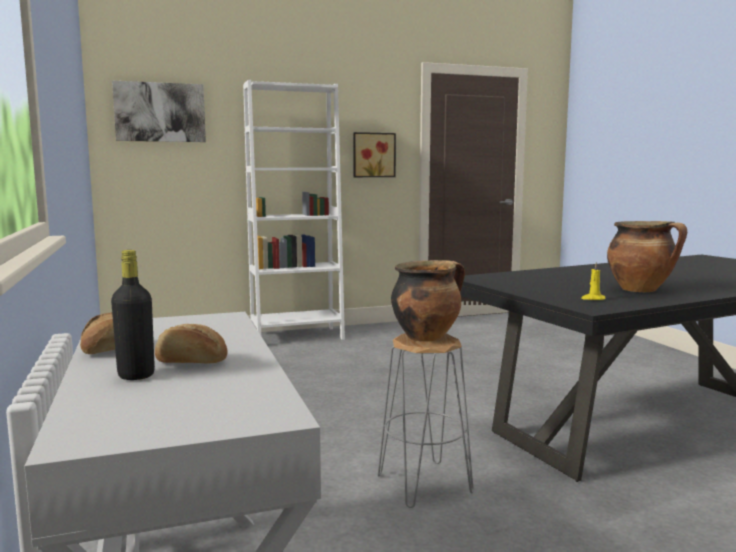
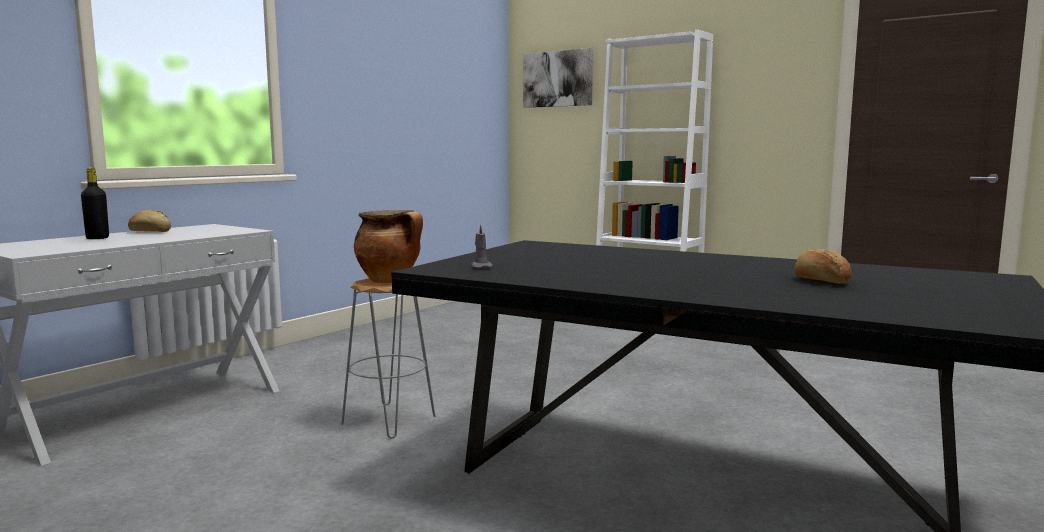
camera: 55 degrees right, 0 degrees up
bread [155,324,228,363] -> bread moved to [794,249,852,284]
picture [353,132,396,177] -> none
yellow candle [581,262,606,300] -> grey candle [470,224,493,268]
cooking pot [607,221,687,292] -> none

